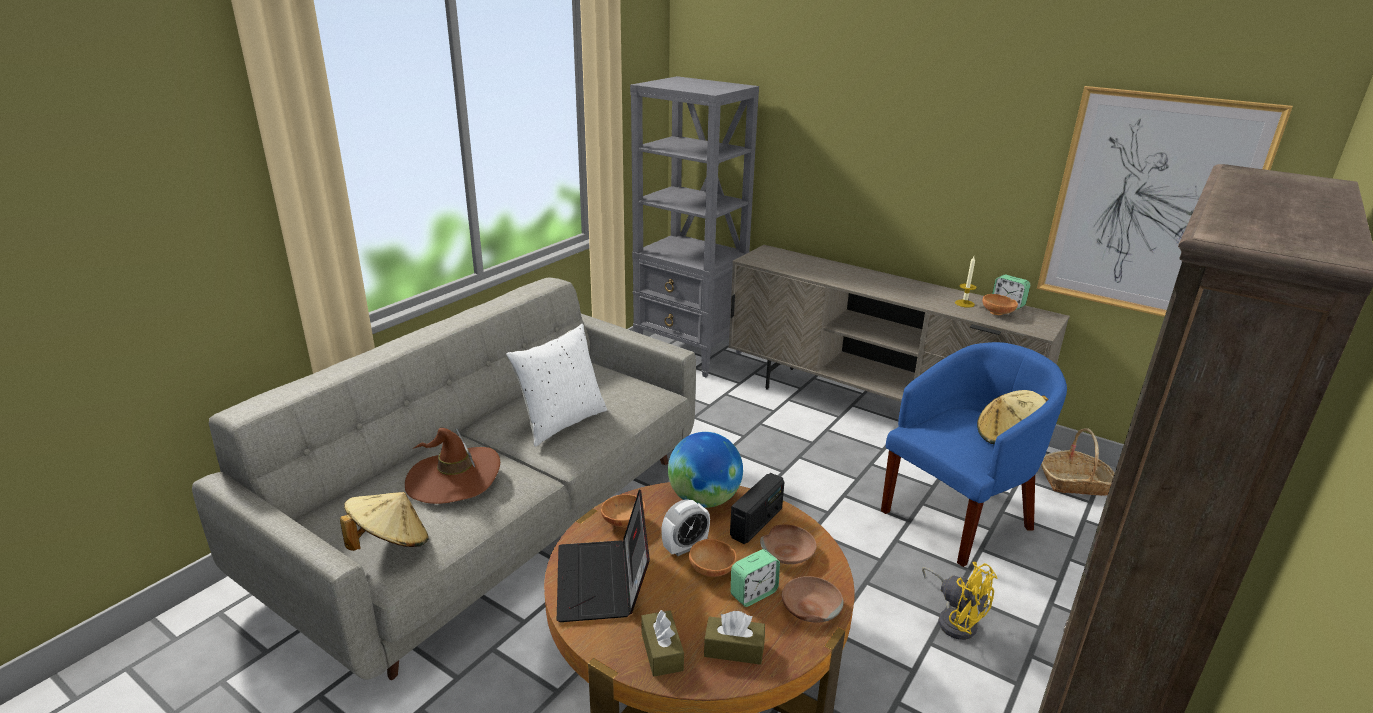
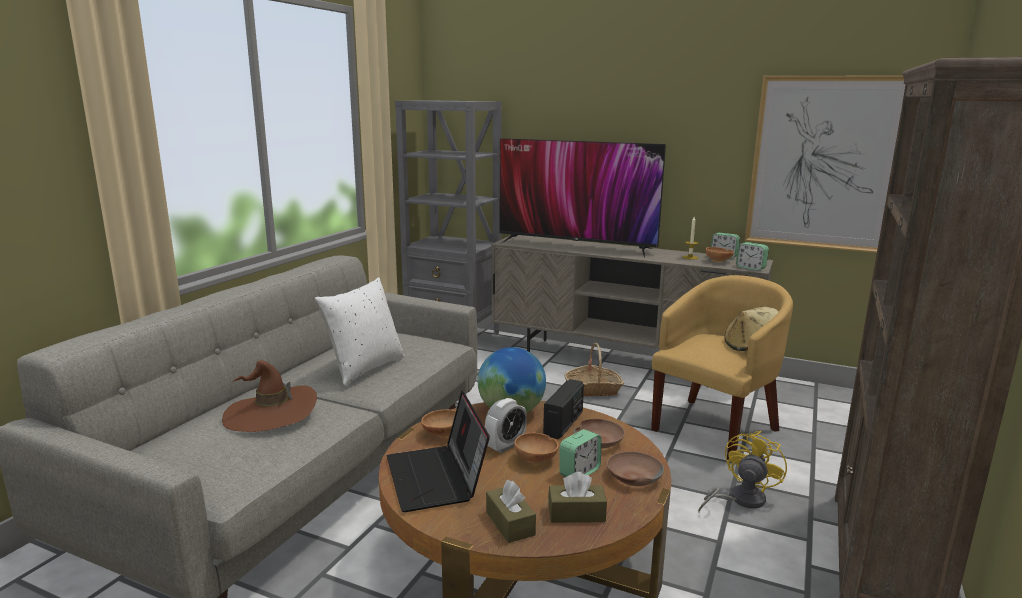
camera: 10 degrees left, 10 degrees down
beige hat [340,492,428,551] -> none
blue armchair [881,342,1067,567] -> yellow armchair [651,275,793,460]
yellow fan [922,562,997,640] -> yellow fan turned 90 degrees counterclockwise [698,431,787,512]
basket [1041,428,1115,496] -> basket moved to [564,343,624,397]
none -> television [499,138,666,257]
none -> alarm clock [736,242,769,271]

